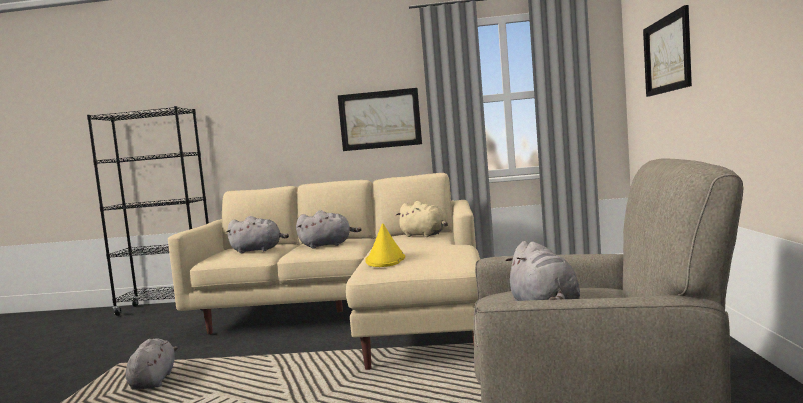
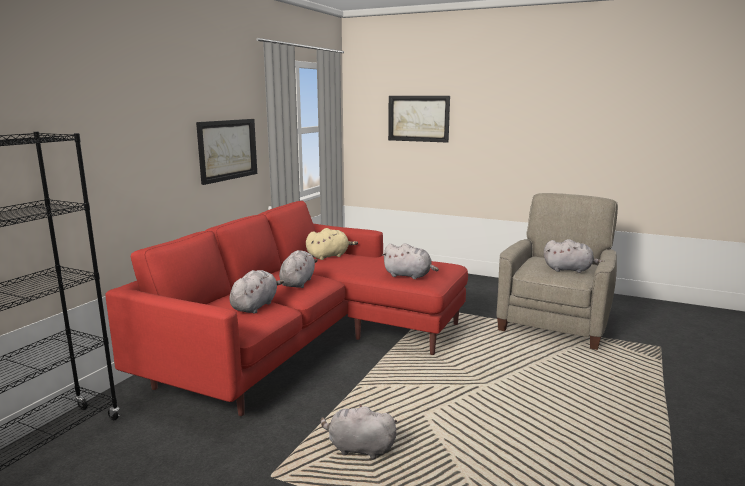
camera: 70 degrees left, 10 degrees up
beige sofa [168,173,480,370] -> red sofa [105,201,468,416]
yellow hat [365,223,405,267] -> grey plush toy [382,243,439,279]

